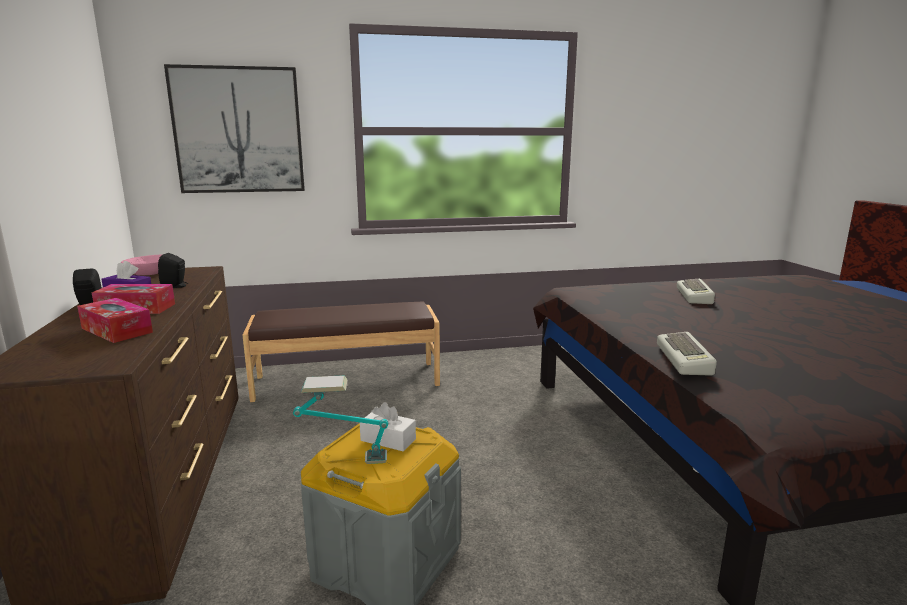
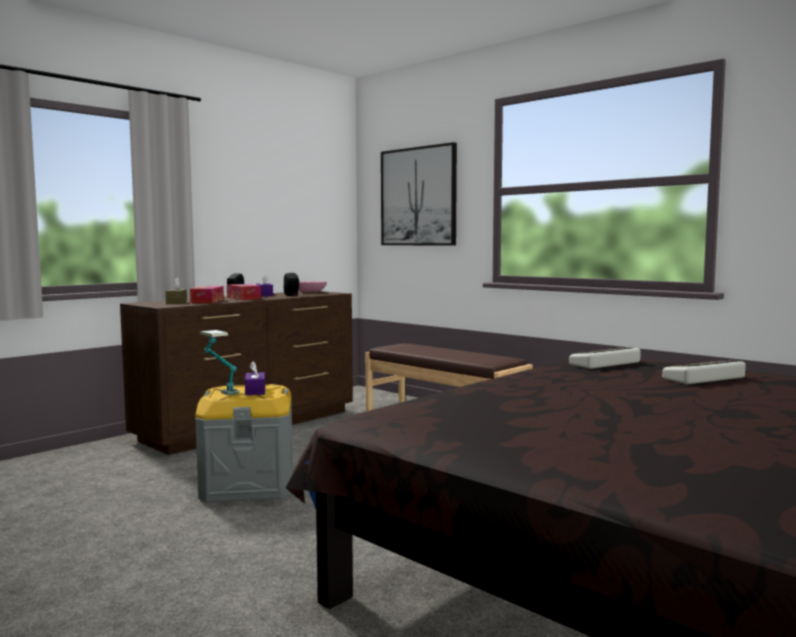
camera: 55 degrees right, 10 degrees down
white tissue box [360,402,416,451] -> purple tissue box [245,361,265,395]
keyboard [657,332,717,376] -> keyboard moved to [569,348,641,369]
none -> brown tissue box [166,278,187,304]

